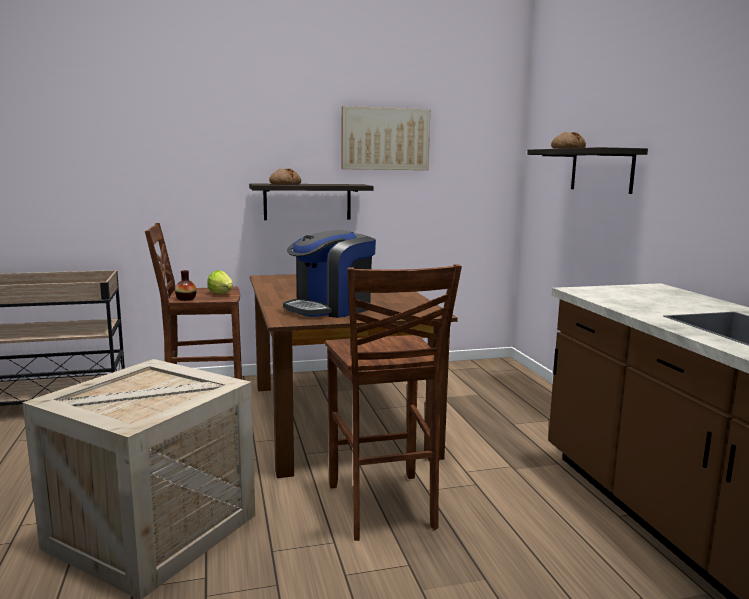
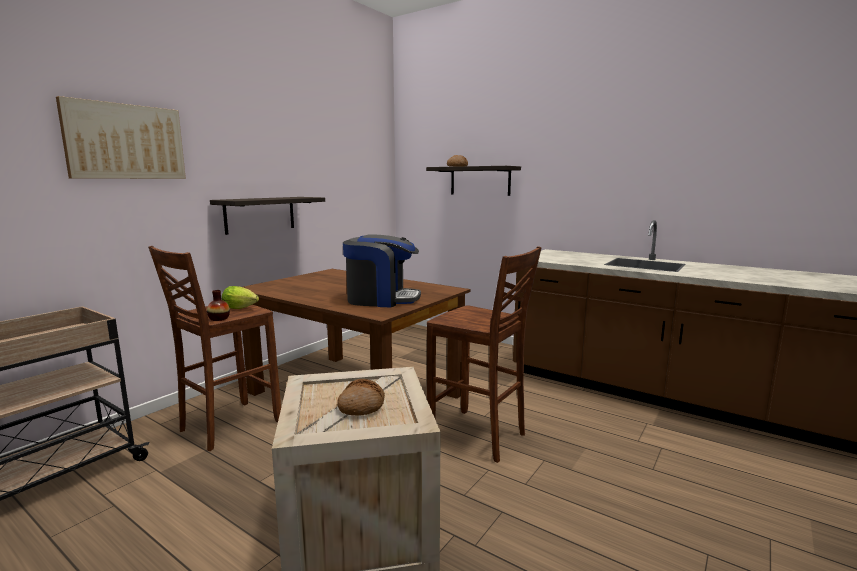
camera: 40 degrees left, 0 degrees up
bread [269,168,301,185] -> bread moved to [337,379,385,416]
coffee machine [283,230,376,318] -> coffee machine turned 90 degrees counterclockwise [343,234,421,307]
picture [341,106,430,170] -> picture moved to [56,96,186,179]

